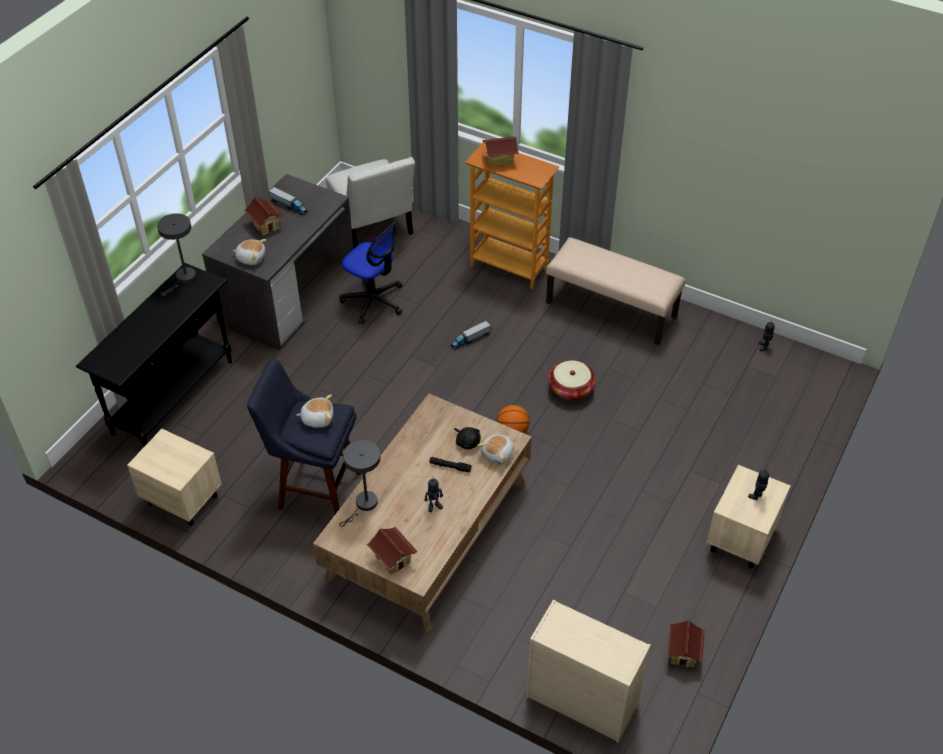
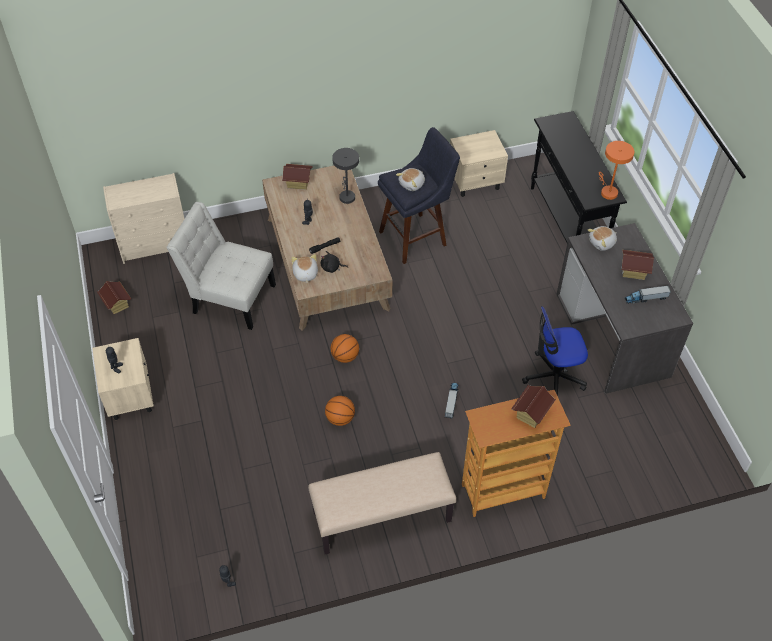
camera: 135 degrees right, 5 degrees up
grey table lamp [157,213,196,296] -> orange table lamp [599,141,634,200]
white chair [326,157,415,248] -> white chair moved to [166,202,276,330]
basket [548,360,596,401] -> basketball [325,396,355,426]

